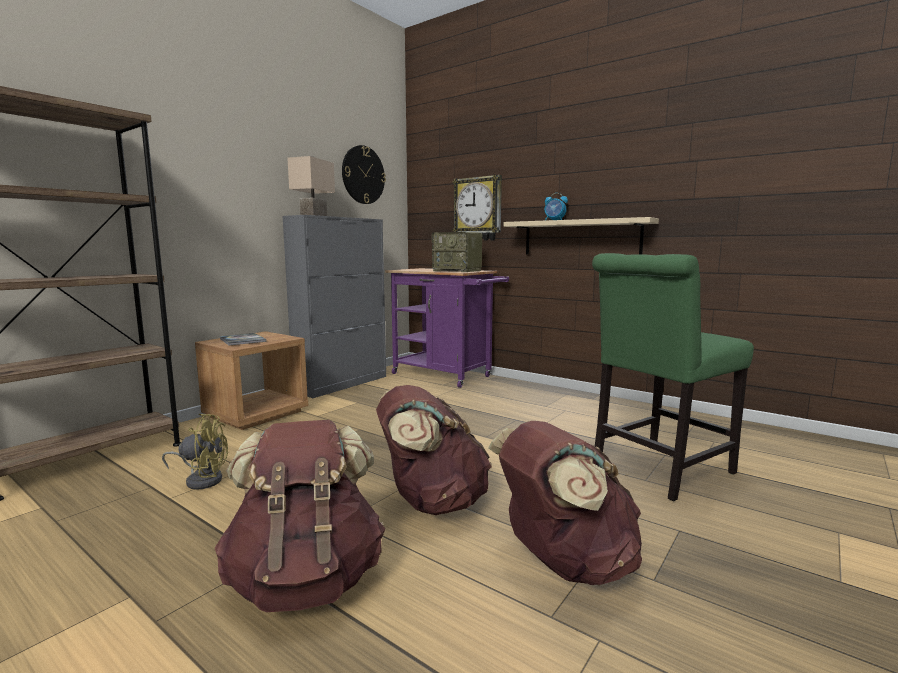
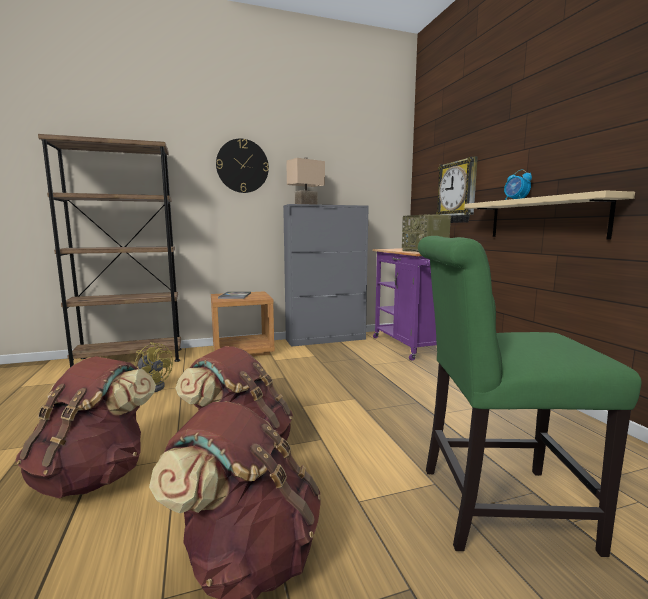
camera: 35 degrees right, 0 degrees up
wall clock [342,145,386,204] -> wall clock moved to [216,138,269,193]

